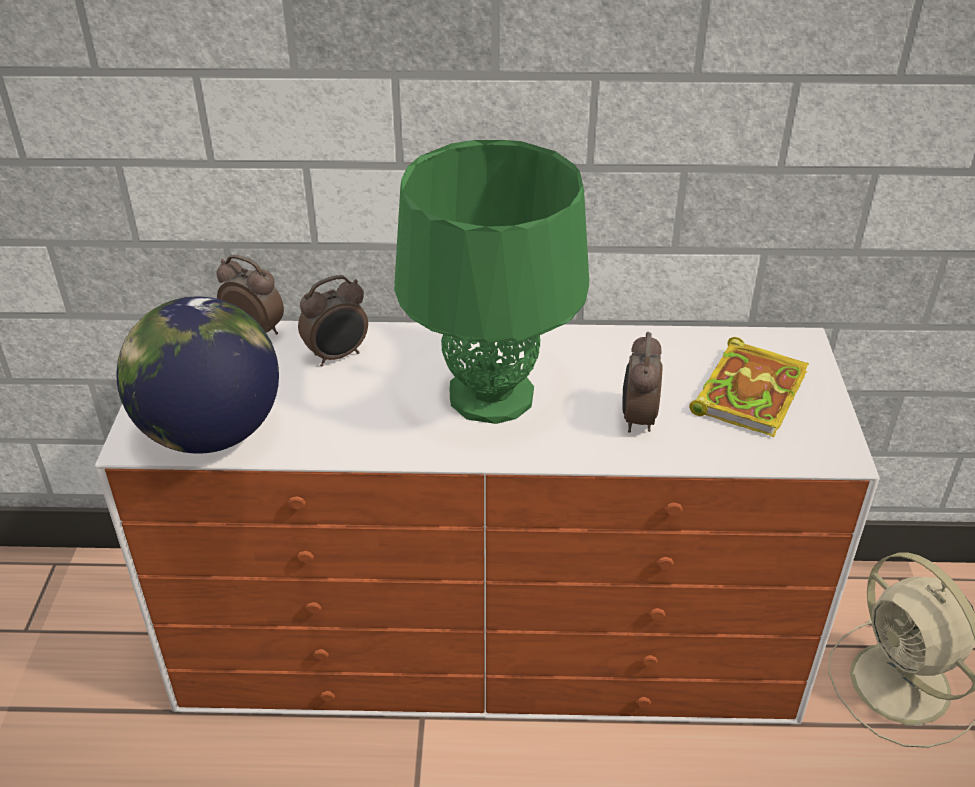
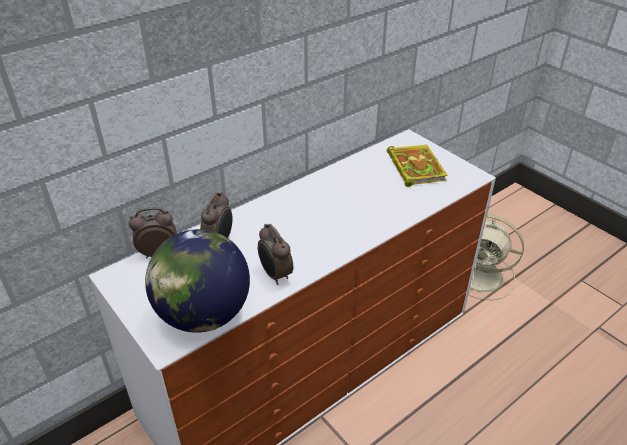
camera: 40 degrees left, 0 degrees up
green table lamp [394,140,589,424] -> none
alarm clock [623,332,662,433] -> alarm clock moved to [258,224,293,285]

